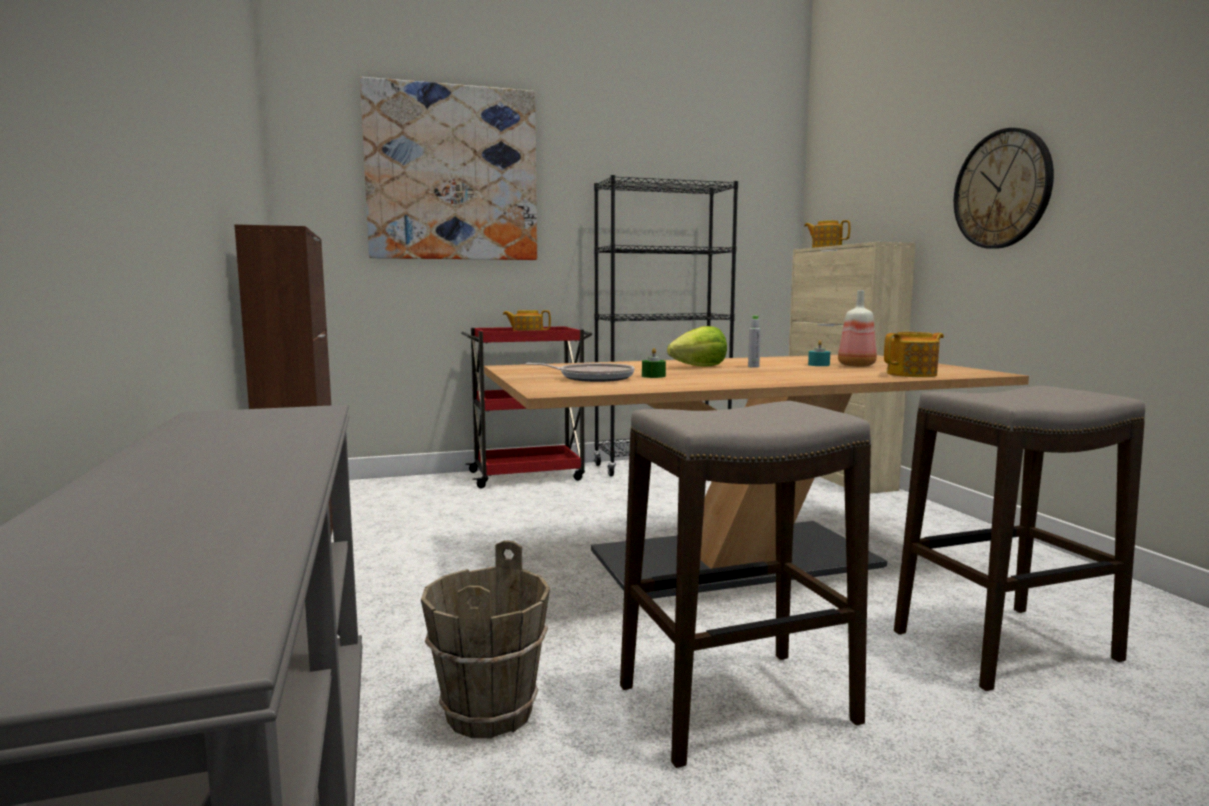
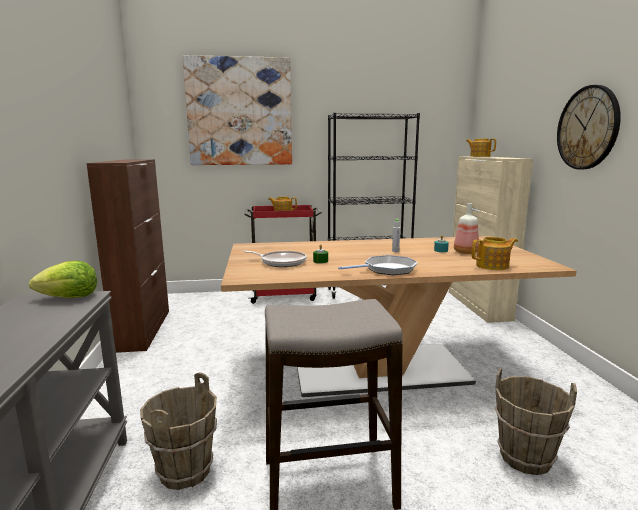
camera: 10 degrees right, 5 degrees up
lettuce [667,326,727,366] -> lettuce moved to [29,261,97,298]
stool [894,386,1145,691] -> brown bucket [495,368,577,475]
none -> frying pan [338,255,418,275]

